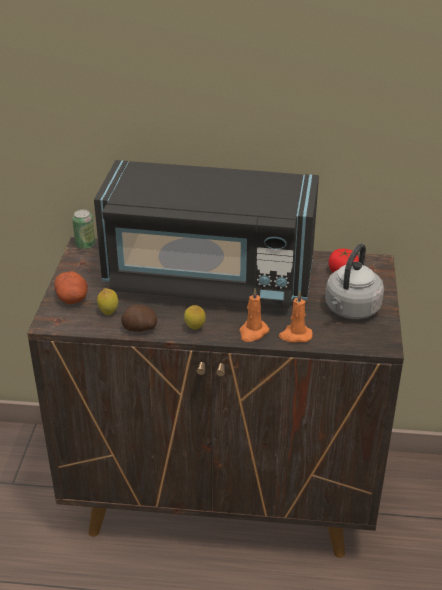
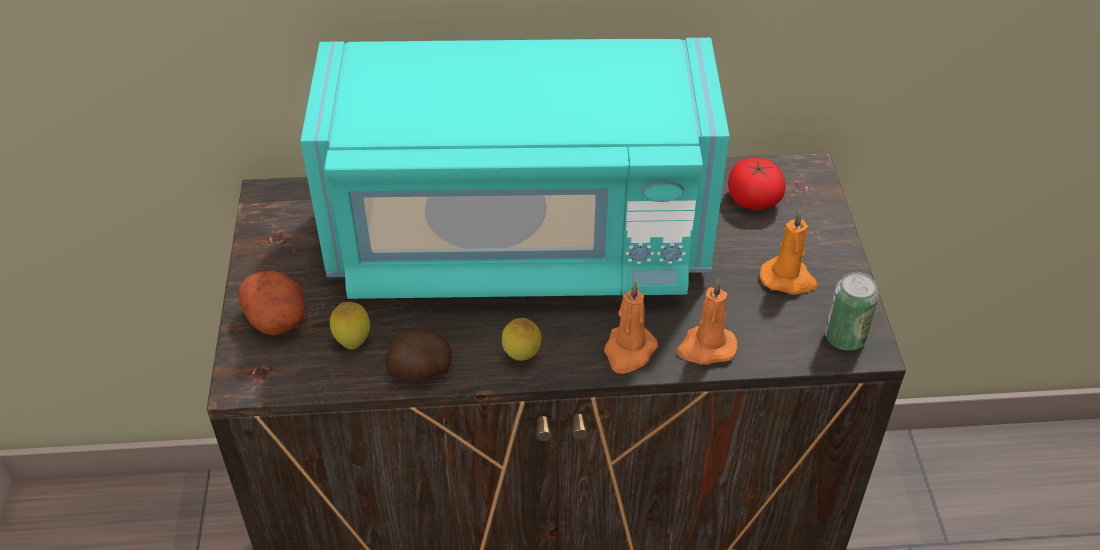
camera: 10 degrees left, 10 degrees up
can [72,209,95,250] -> can moved to [825,272,879,350]
black microwave [94,160,319,308] -> turquoise microwave [300,38,730,299]
grey kettle [325,243,384,319] -> orange candle [760,210,818,295]

